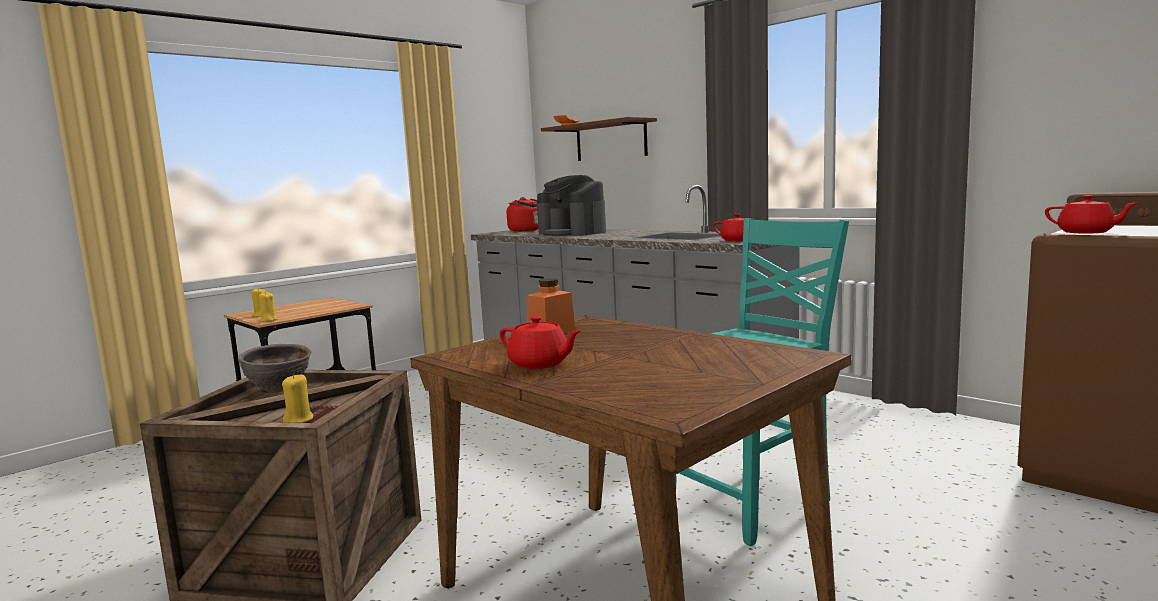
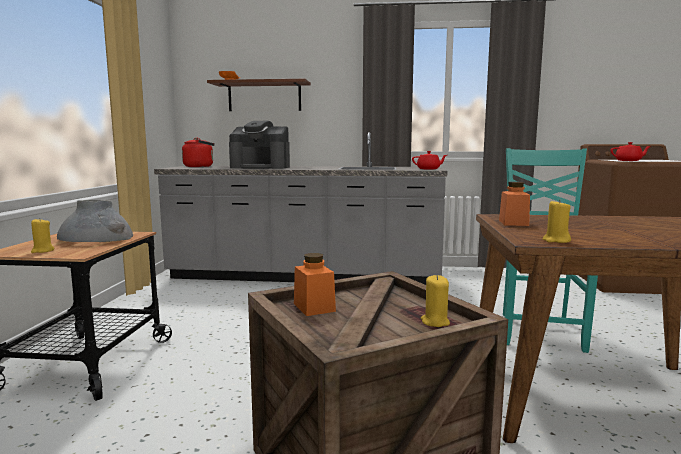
camera: 40 degrees left, 0 degrees up
brown bowl [238,344,311,392] -> orange jar [294,253,336,316]
yellow candle [259,292,278,322] -> yellow candle moved to [543,199,571,243]
red teapot [500,316,582,369] -> none
none -> grey vase [57,200,133,242]

